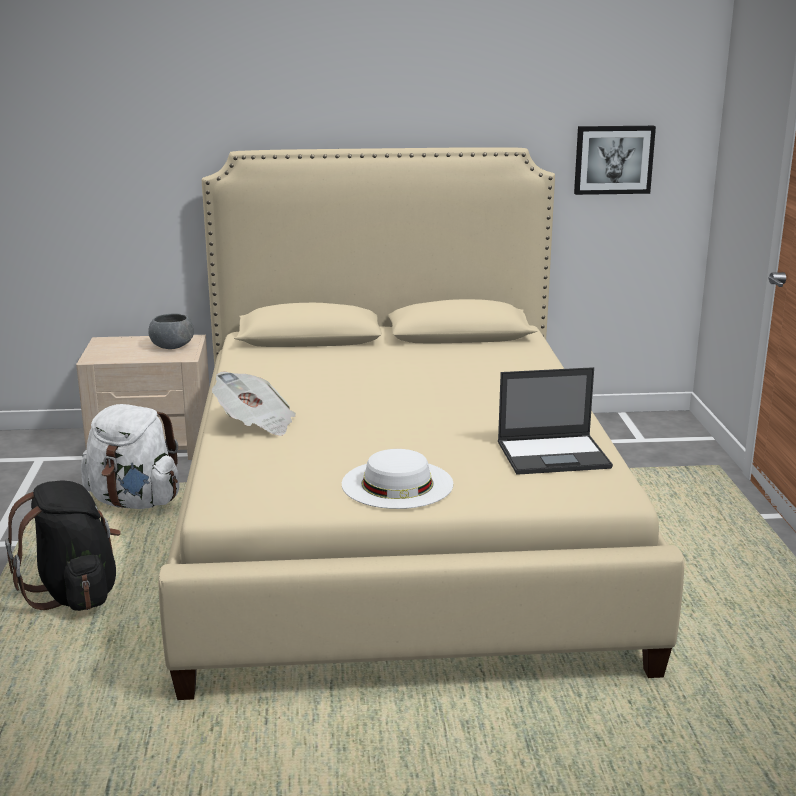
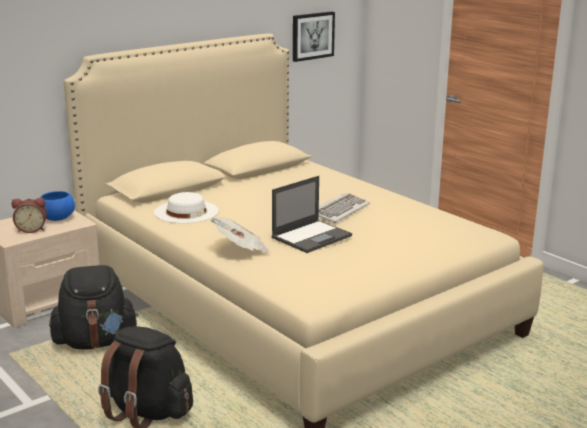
camera: 35 degrees left, 0 degrees up
white backpack [81,404,179,509] -> black backpack [49,265,139,350]
grey bowl [148,314,194,349] -> blue bowl [40,191,75,221]
white hat [342,449,453,509] -> white hat moved to [154,192,219,223]
laptop [498,367,613,475] -> laptop moved to [272,176,352,253]
none -> alarm clock [11,198,47,233]
none -> keyboard [319,193,370,223]

